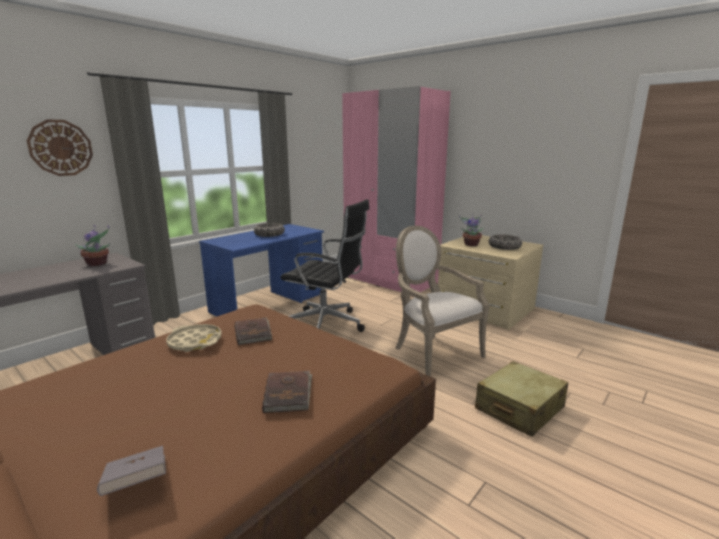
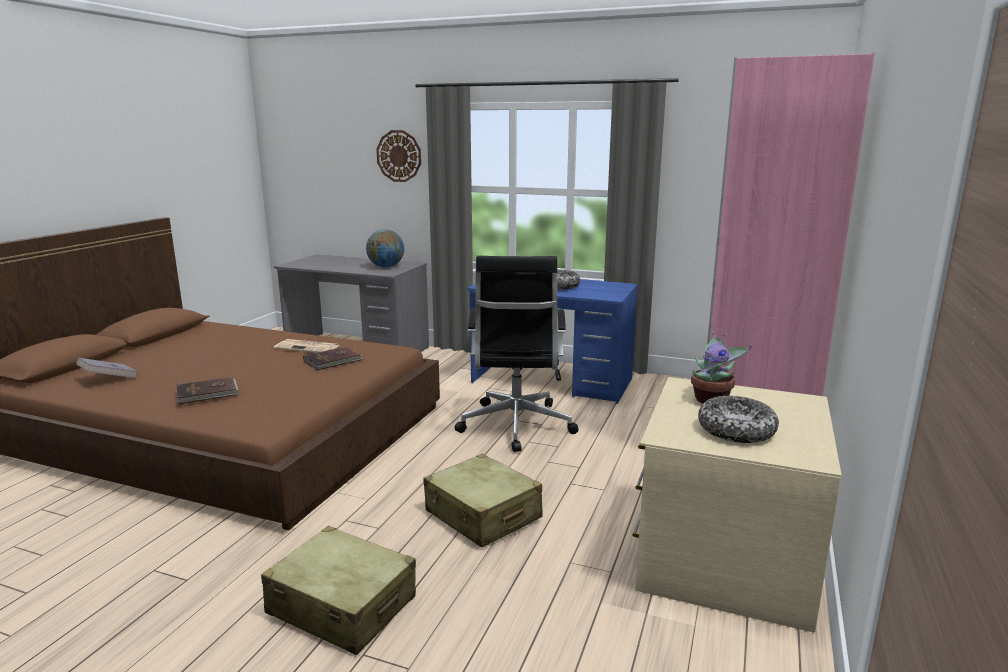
camera: 70 degrees right, 0 degrees up
potted plant [75,225,110,266] -> globe [366,229,404,267]
beige tray [166,324,222,352] -> newspaper [274,339,340,353]
armchair [395,226,489,377] -> beige suitcase [423,454,543,548]

